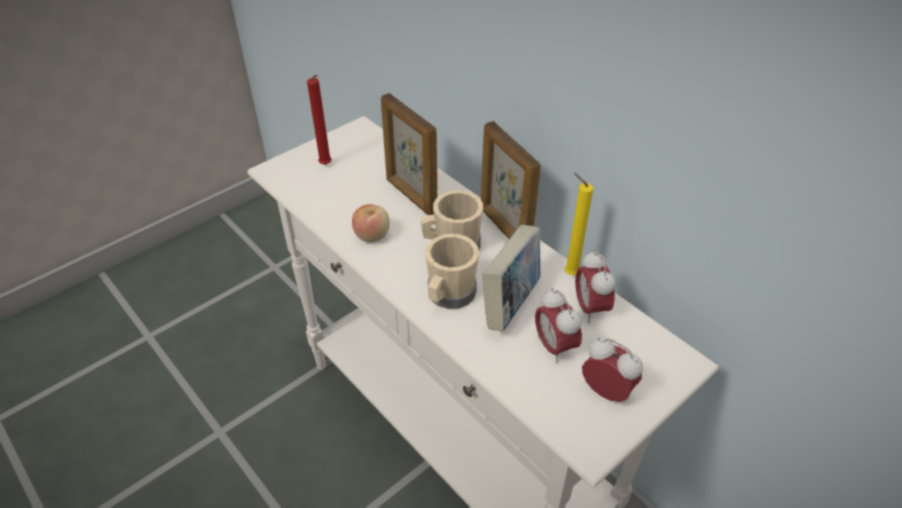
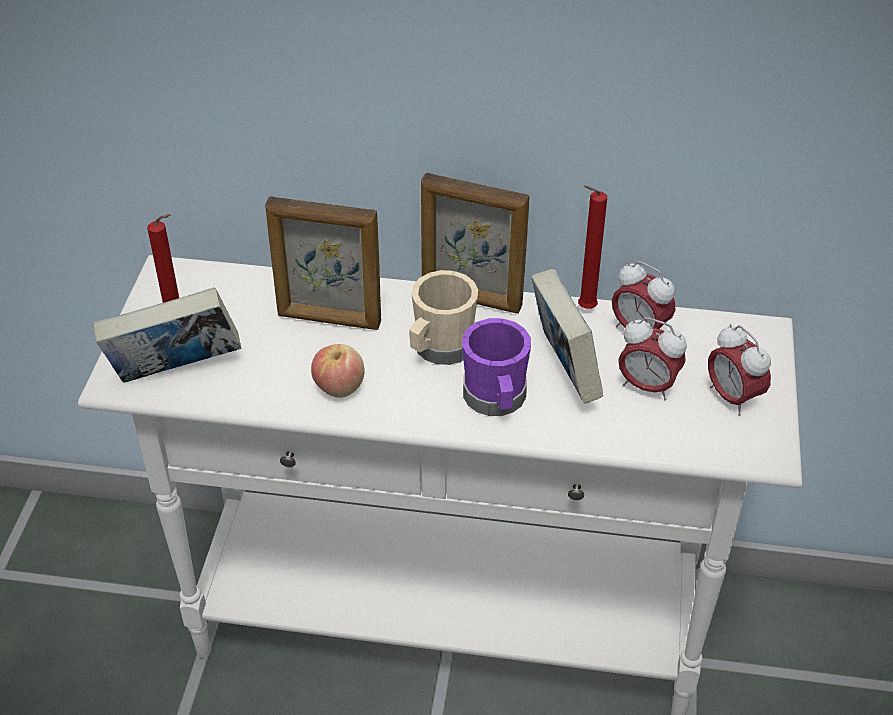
camera: 40 degrees left, 0 degrees up
beige mug [425,234,479,309] -> purple mug [462,318,531,416]
yellow candle [564,173,593,275] -> red candle [578,185,607,309]
alarm clock [582,337,643,402] -> alarm clock turned 120 degrees counterclockwise [708,324,771,416]
none -> book [93,287,241,383]

